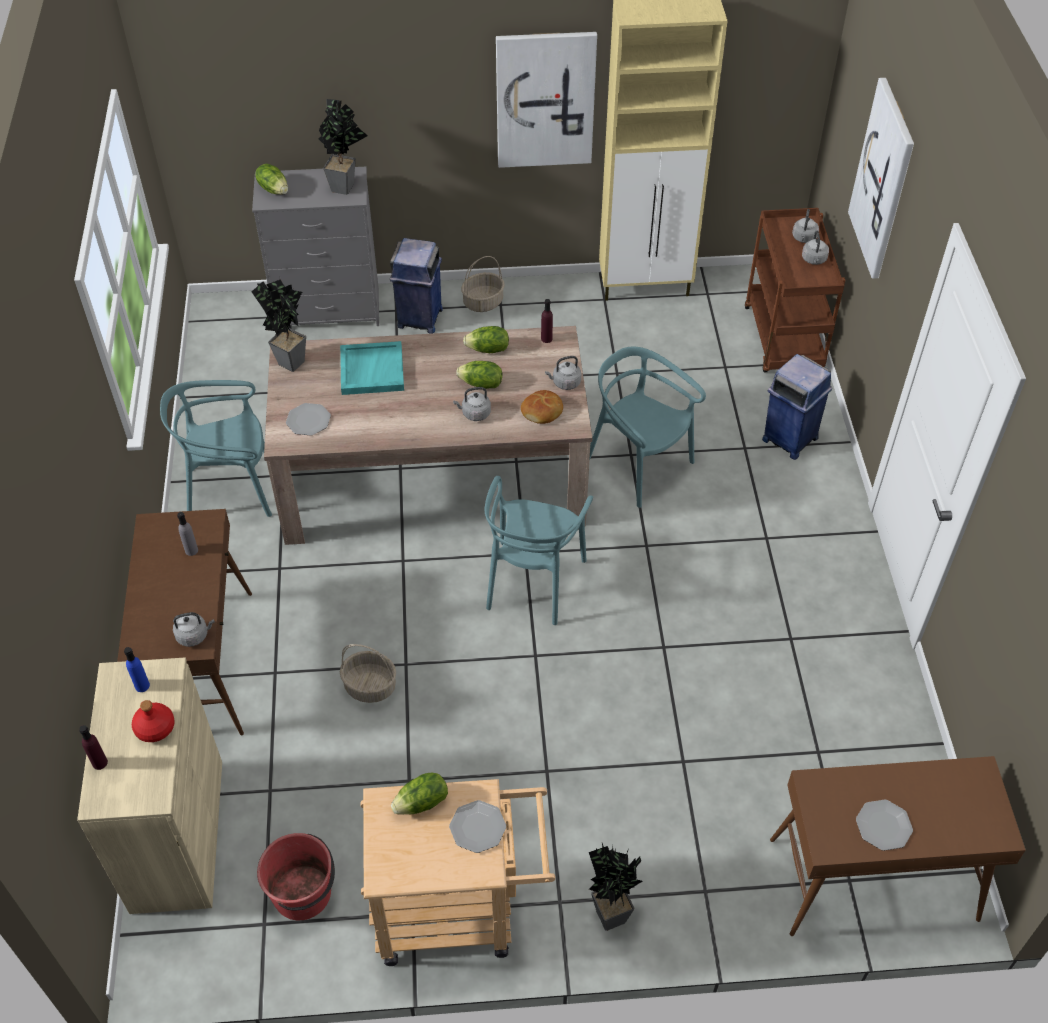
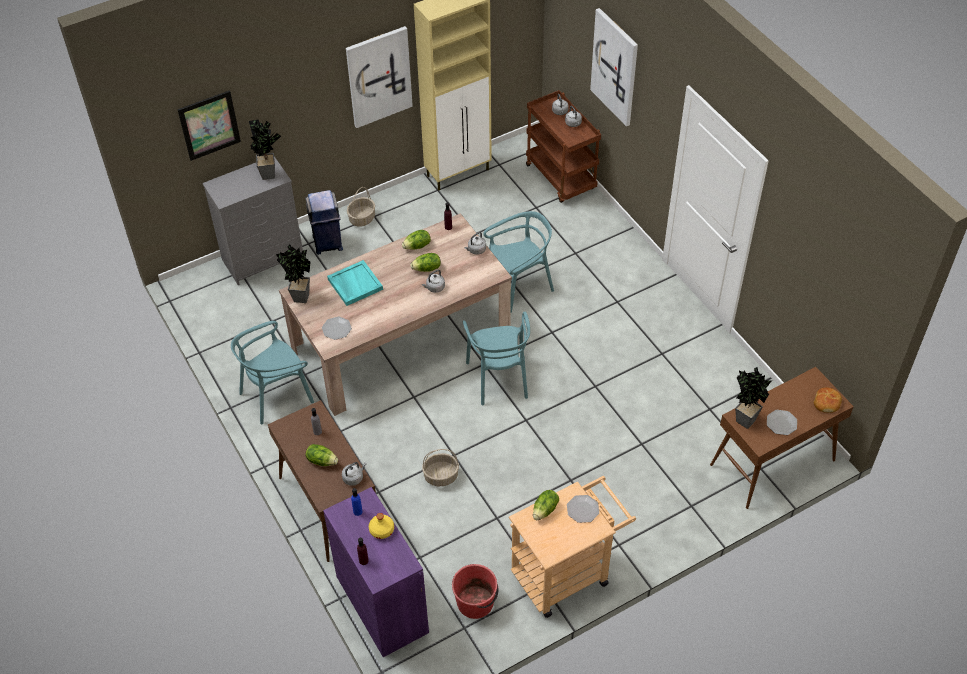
camera: 25 degrees left, 0 degrees up
beige cabinet [77,658,222,914] -> purple cabinet [323,487,429,657]
red bottle [132,700,175,742] -> yellow bottle [369,513,394,539]
lettuce [255,164,288,195] -> lettuce moved to [306,444,338,466]
bread [521,390,563,424] -> bread moved to [814,387,842,413]
turquoise chair [589,347,706,508] -> turquoise chair turned 135 degrees clockwise [483,211,554,313]
potted plant [589,843,642,931] -> potted plant moved to [735,367,771,429]
blue trash can [762,354,832,460] -> none
none -> picture [177,90,241,161]

